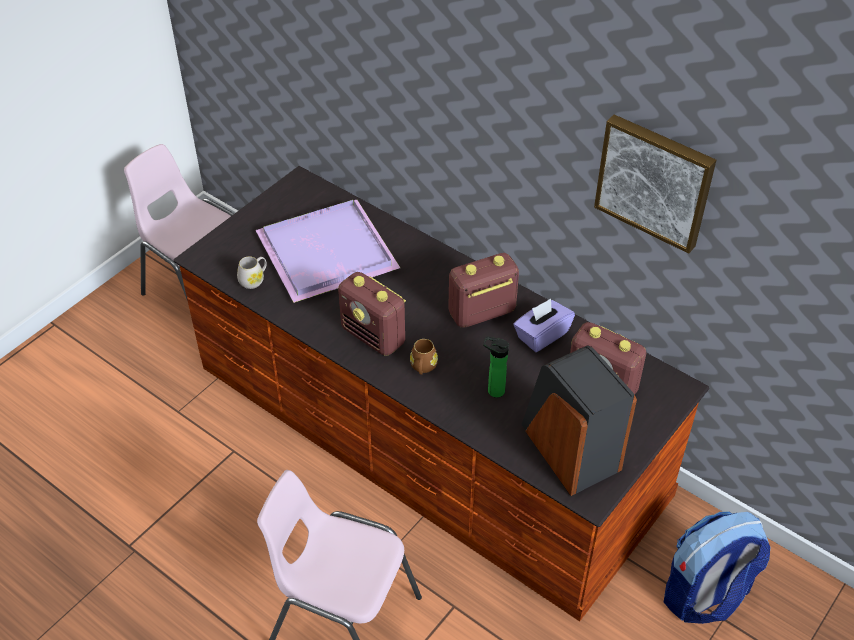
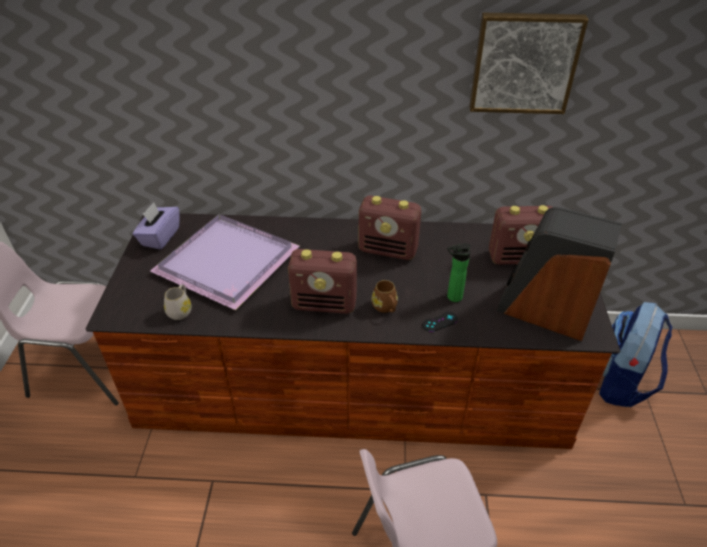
camera: 35 degrees left, 5 degrees down
radio [448,253,519,328] -> radio turned 105 degrees counterclockwise [358,195,421,260]
purple tissue box [513,298,575,352] -> purple tissue box moved to [133,202,180,250]
none -> black game controller [422,312,458,332]

